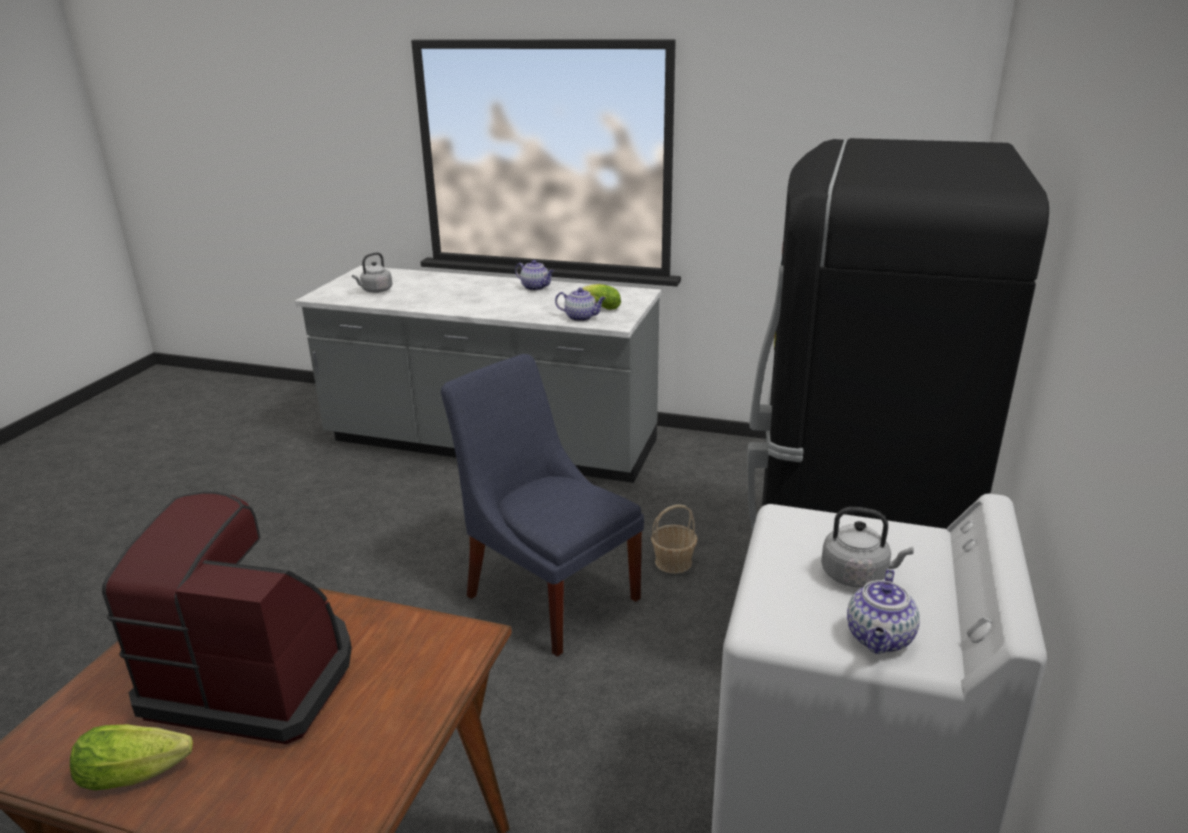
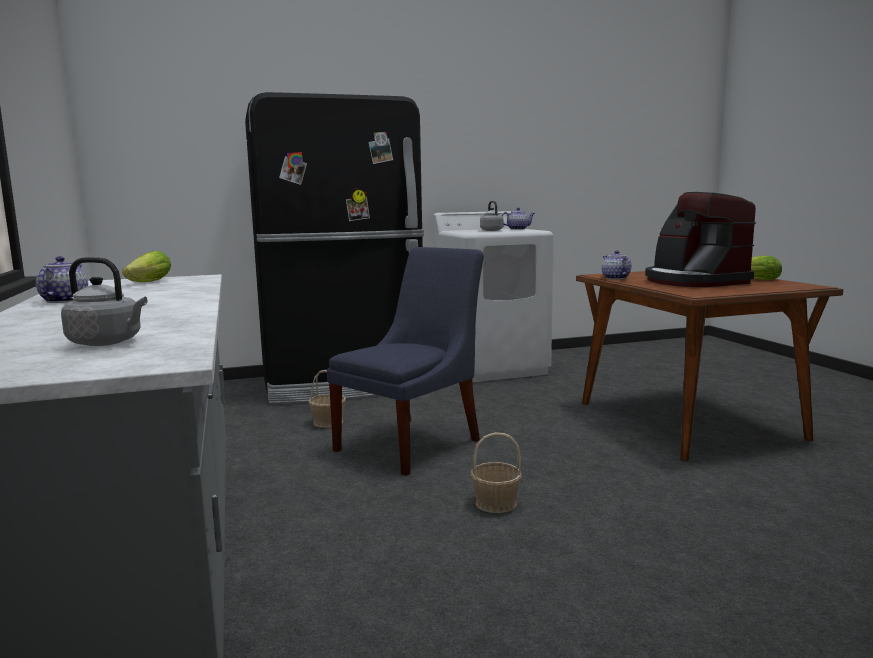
camera: 125 degrees left, 15 degrees down
blue chair [441,354,644,657] -> blue chair turned 150 degrees counterclockwise [327,247,484,476]
teapot [555,288,606,321] -> teapot moved to [602,250,631,279]
none -> basket [471,432,522,513]

